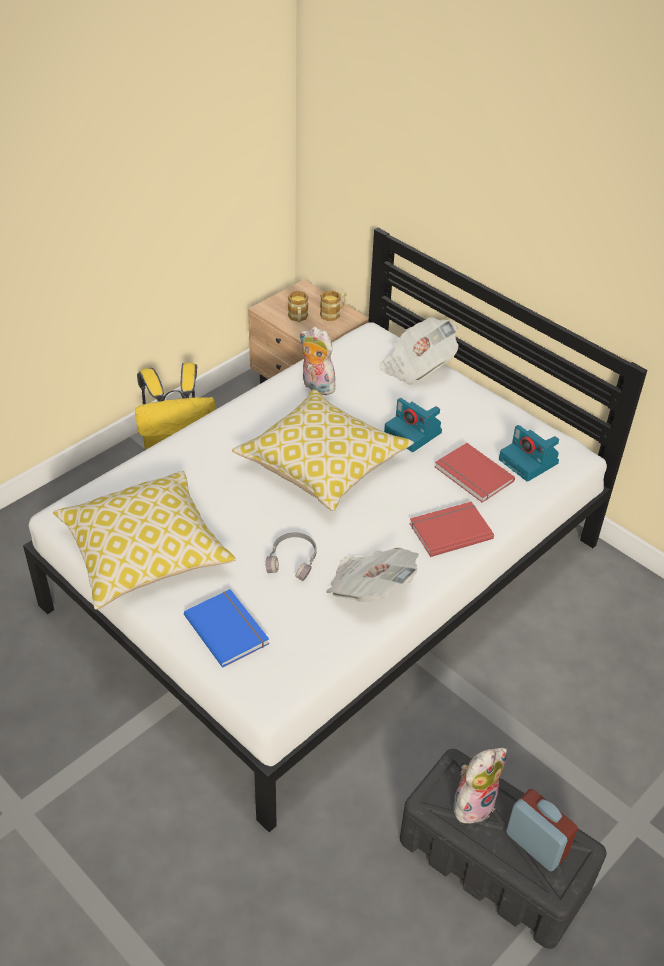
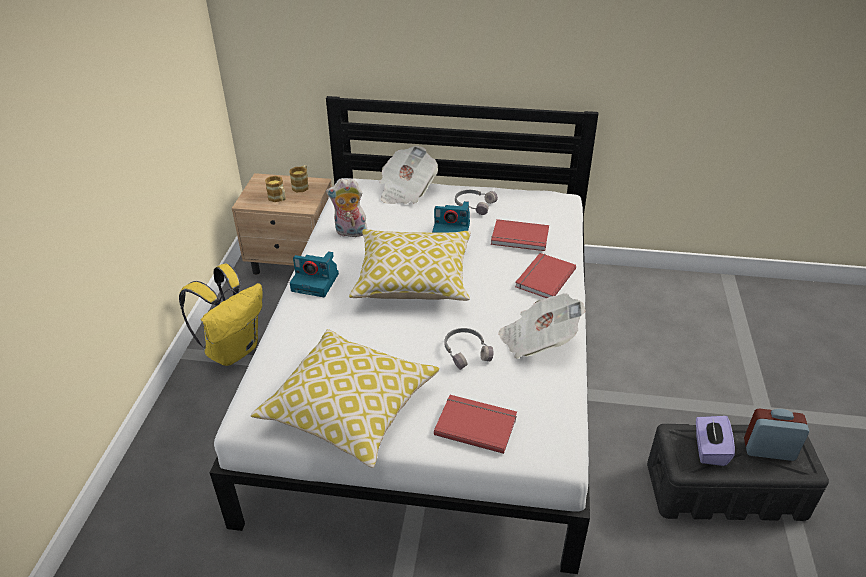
camera: 35 degrees left, 5 degrees down
blue book [184,589,269,668] -> red book [434,395,517,454]
plush toy [453,748,507,824] -> purple tissue box [696,416,735,466]
camera [499,425,559,482] -> camera moved to [290,251,339,297]
none -> grey headphones [455,190,498,215]

